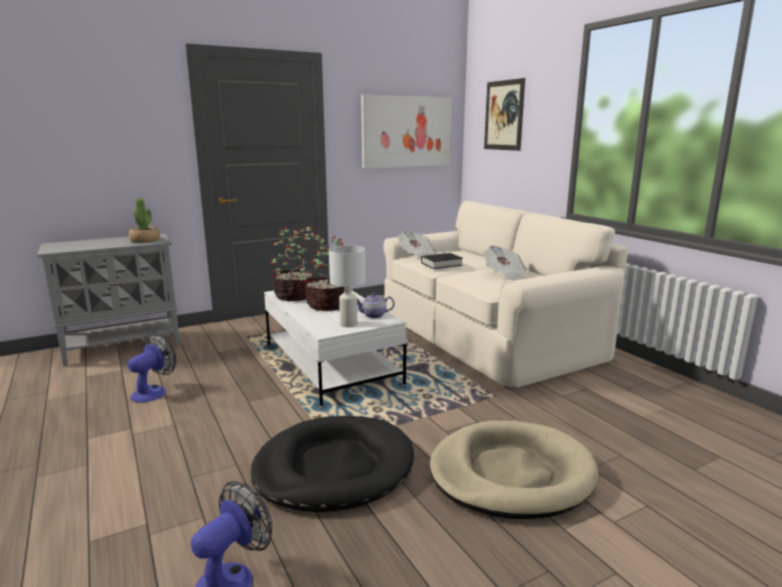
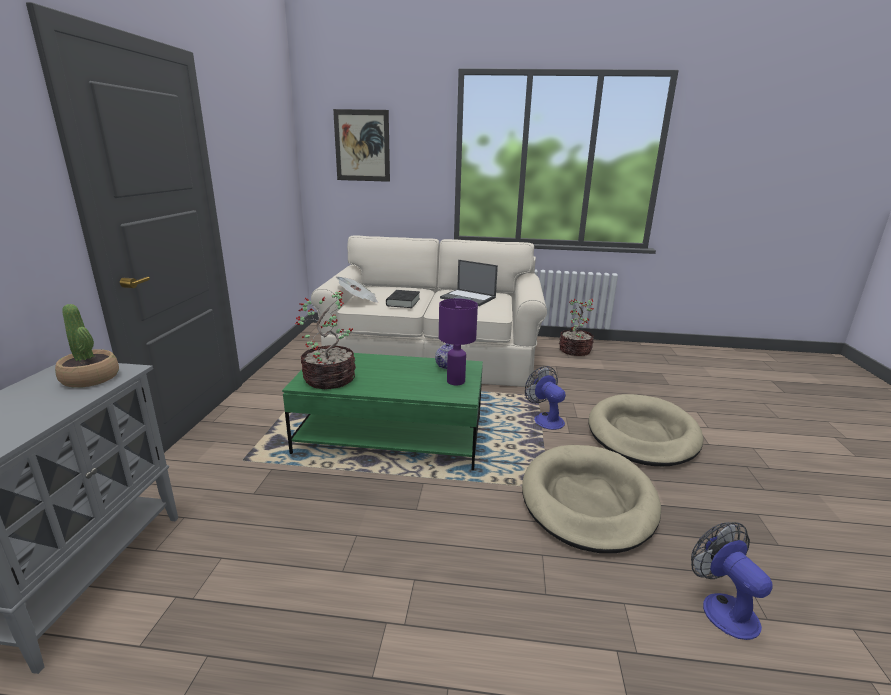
camera: 55 degrees left, 5 degrees up
fan [128,334,176,403] -> fan moved to [525,366,566,430]
black dog bed [250,416,414,512] -> beige dog bed [522,445,661,553]
white coffee table [264,291,407,405] -> green coffee table [282,353,483,470]
potted plant [295,230,344,311] -> potted plant moved to [559,299,594,356]
white table lamp [329,246,365,327] -> purple table lamp [439,298,478,385]
picture [361,95,452,168] -> none
newspaper [483,246,529,281] -> laptop [440,260,498,306]

